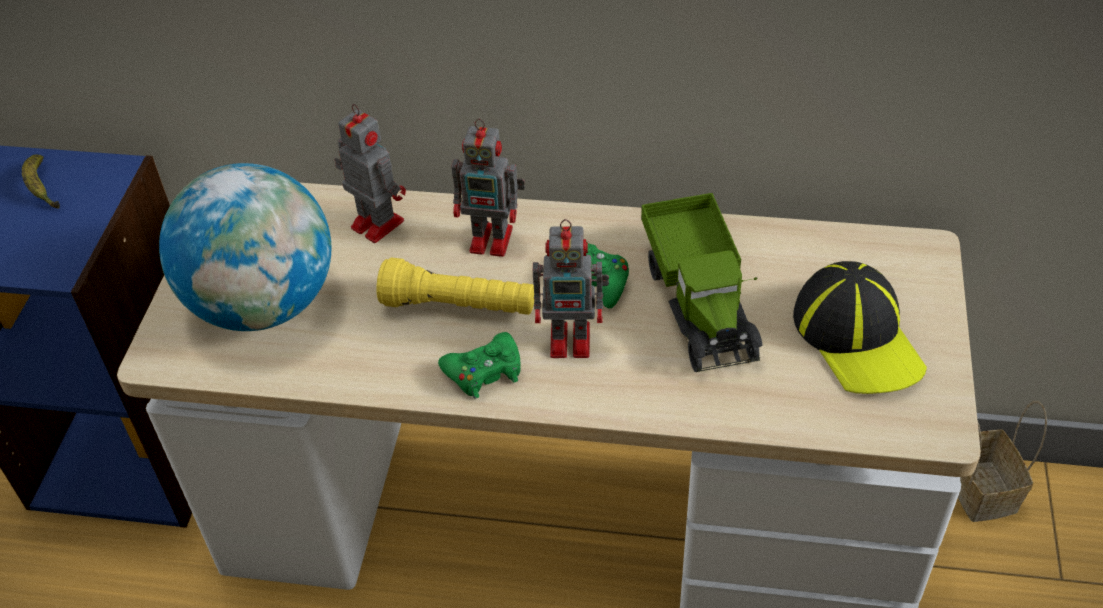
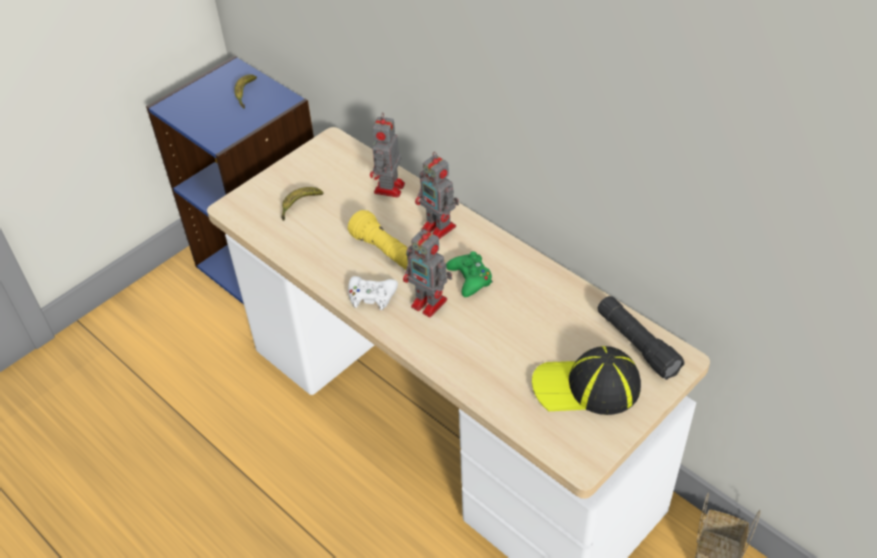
camera: 35 degrees right, 0 degrees up
globe [159,163,331,331] -> banana [281,187,323,221]
toy robot [334,104,406,243] -> toy robot turned 150 degrees counterclockwise [370,112,405,198]
green game controller [438,332,521,399] -> white game controller [348,276,398,310]
toy truck [641,193,763,372] -> none
cap [793,261,927,394] -> cap turned 75 degrees clockwise [532,346,641,415]
none -> black flashlight [598,296,685,380]

